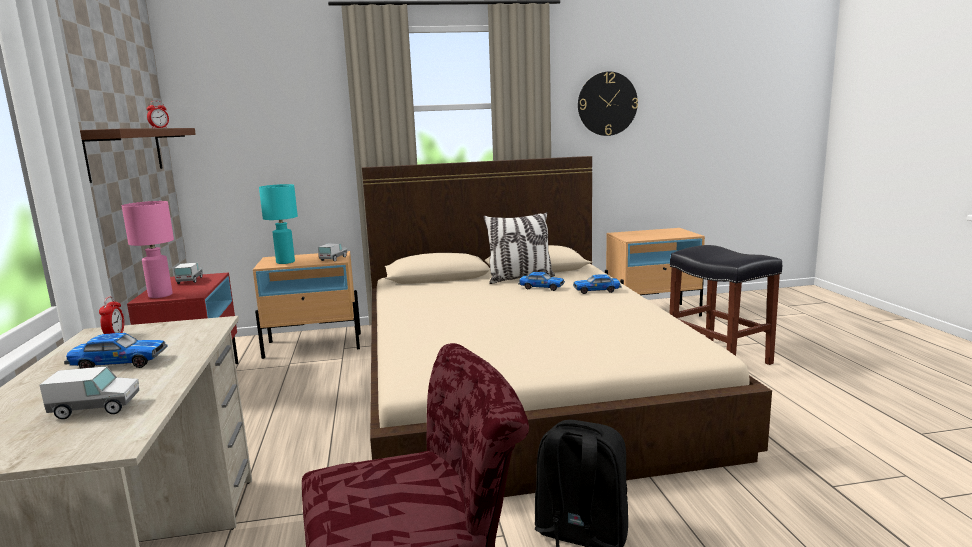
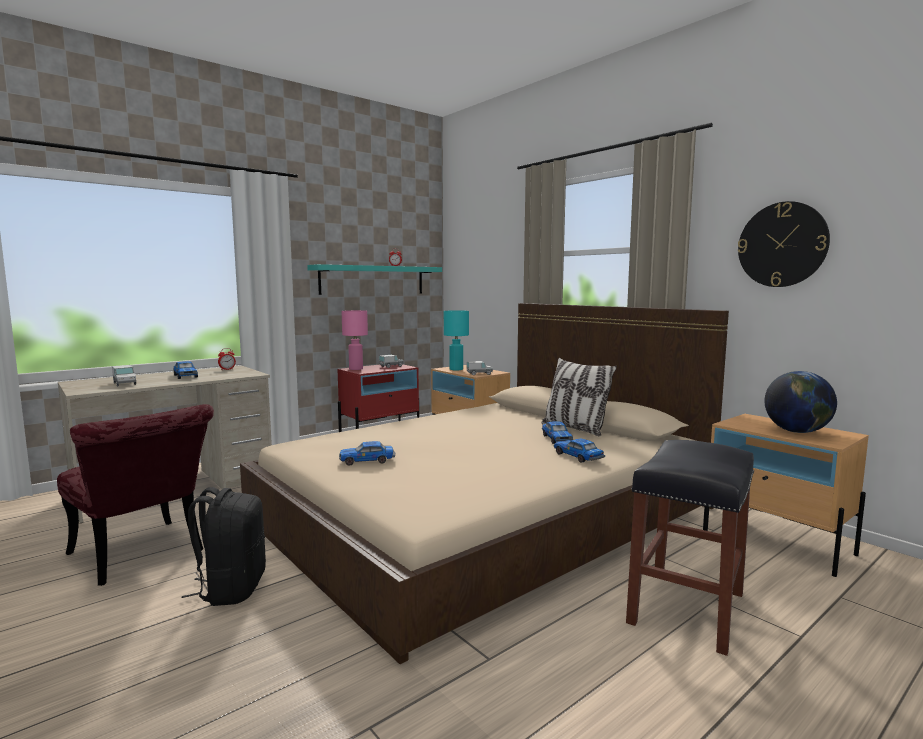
camera: 60 degrees right, 5 degrees down
brown shelf [80,128,196,183] -> turquoise shelf [307,264,442,295]
none -> toy car [339,441,395,466]
none -> globe [764,371,837,433]

